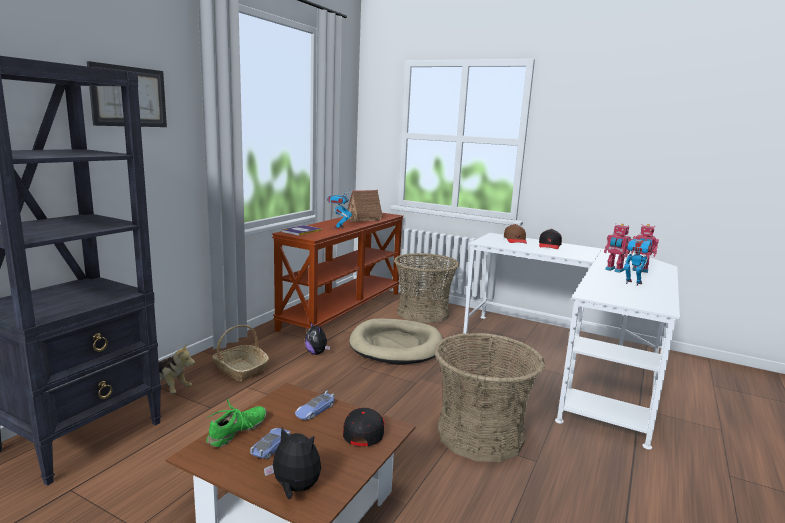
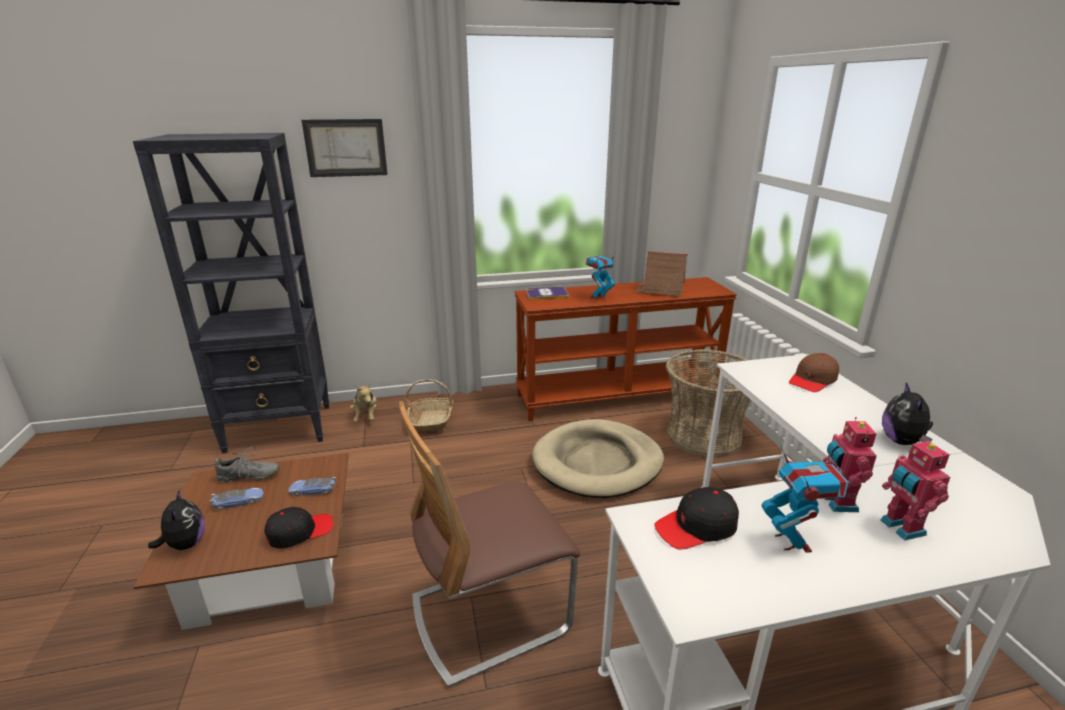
camera: 50 degrees right, 10 degrees up
green shoe [206,399,267,448] -> grey shoe [215,446,280,483]
plush toy [305,323,330,355] -> plush toy moved to [882,382,933,445]
basket [434,333,545,462] -> chair [399,401,580,688]
black cap [539,229,562,249] -> black cap moved to [654,487,739,549]

